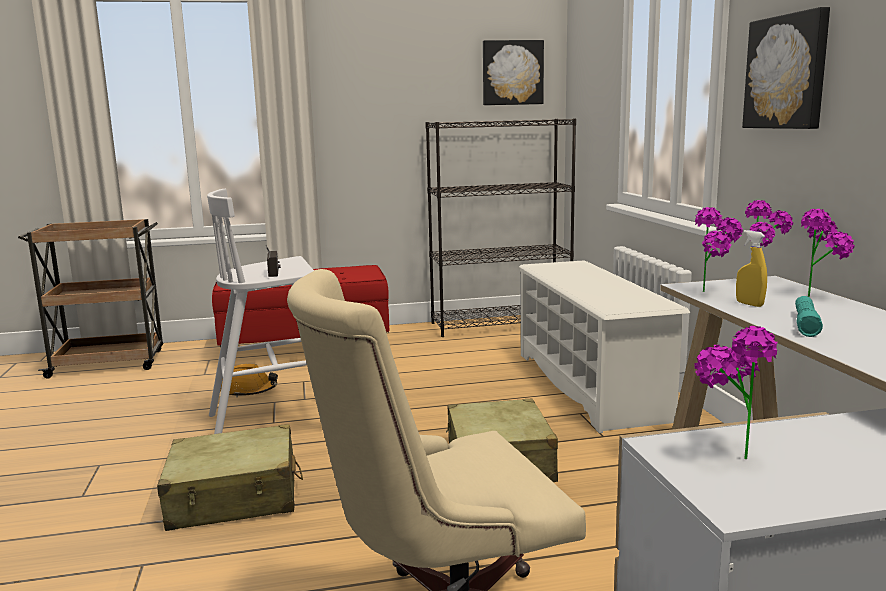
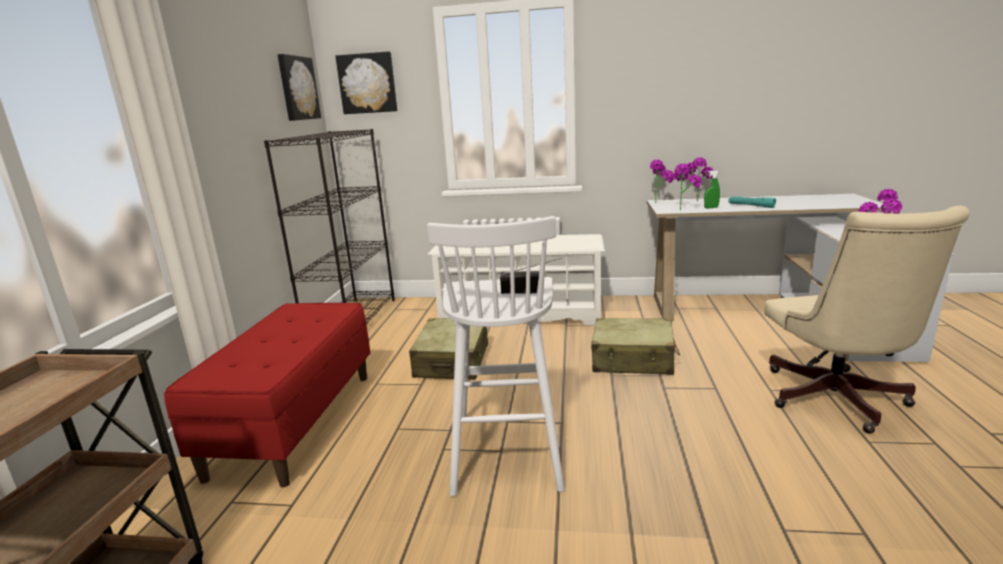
camera: 70 degrees left, 5 degrees up
beige suitcase [157,424,303,531] -> beige suitcase moved to [409,318,488,380]
orange hard hat [220,364,278,398] -> none
yellow spray bottle [736,230,767,307] -> green spray bottle [704,170,720,208]
picture [742,7,830,129] -> picture moved to [335,51,397,114]

